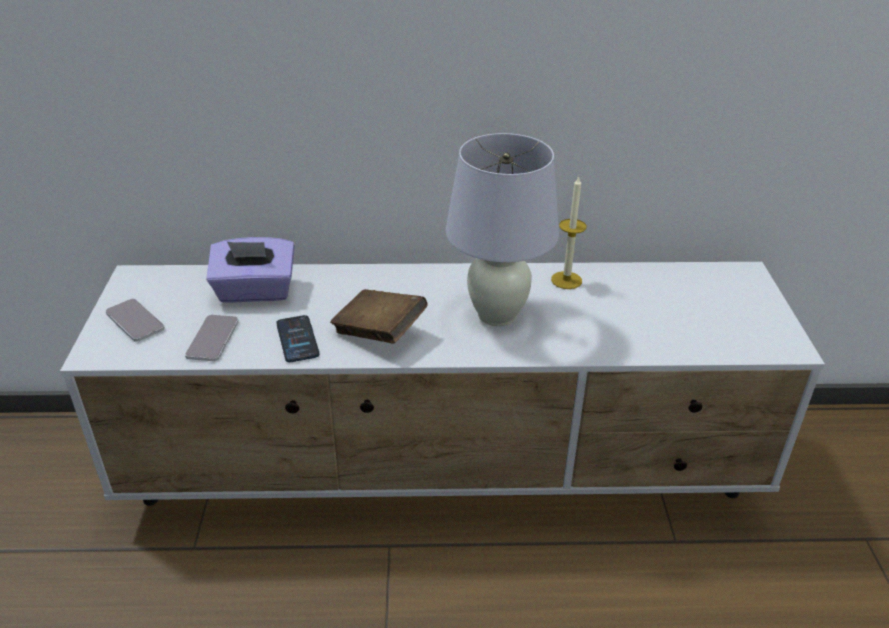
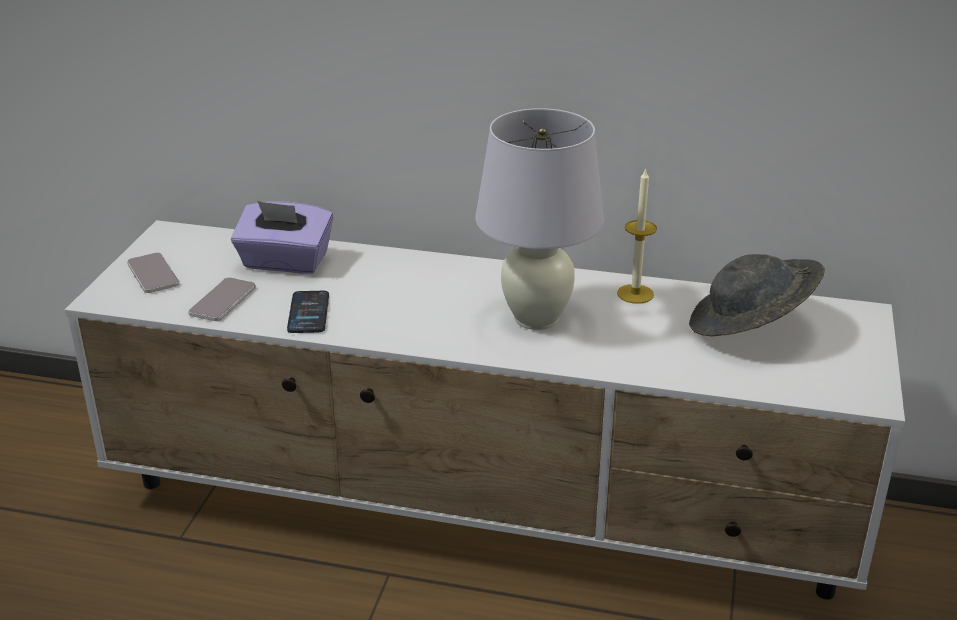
camera: 15 degrees right, 5 degrees down
brown book [330,289,427,344] -> none
none -> grey hat [689,254,825,337]

